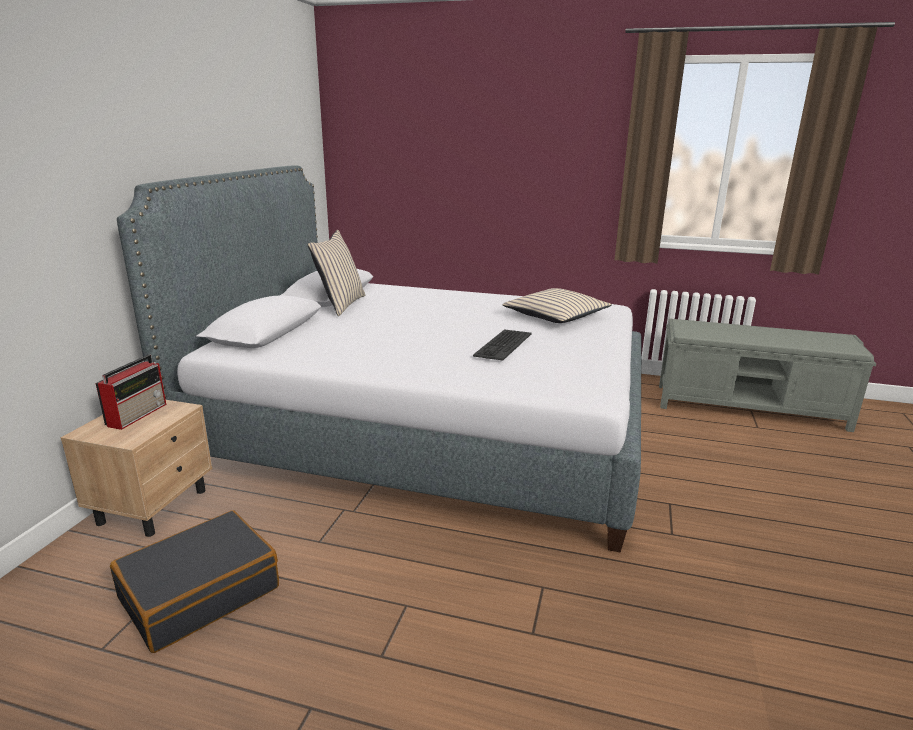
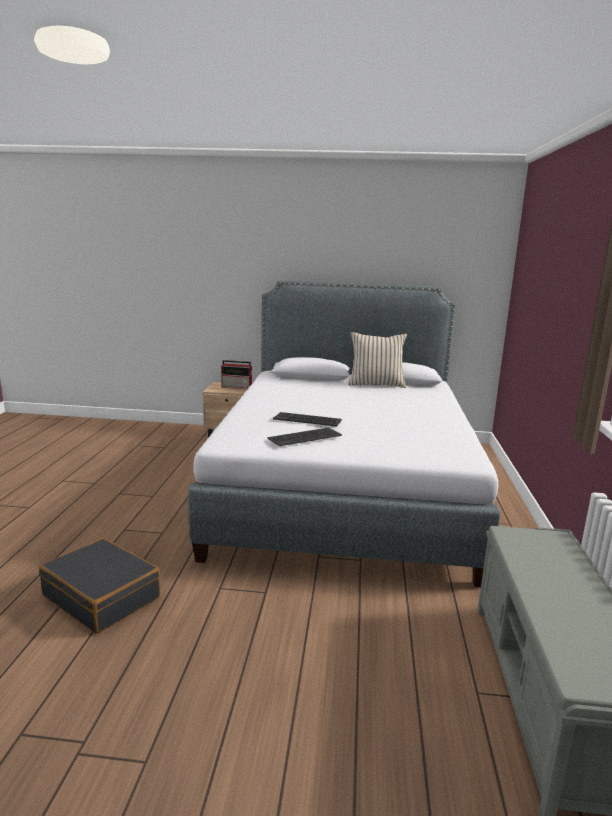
camera: 80 degrees right, 5 degrees down
black suitcase [110,510,279,653] -> black suitcase moved to [39,538,160,633]
beige pillow [503,288,612,323] -> none
none -> keyboard [267,428,342,446]

